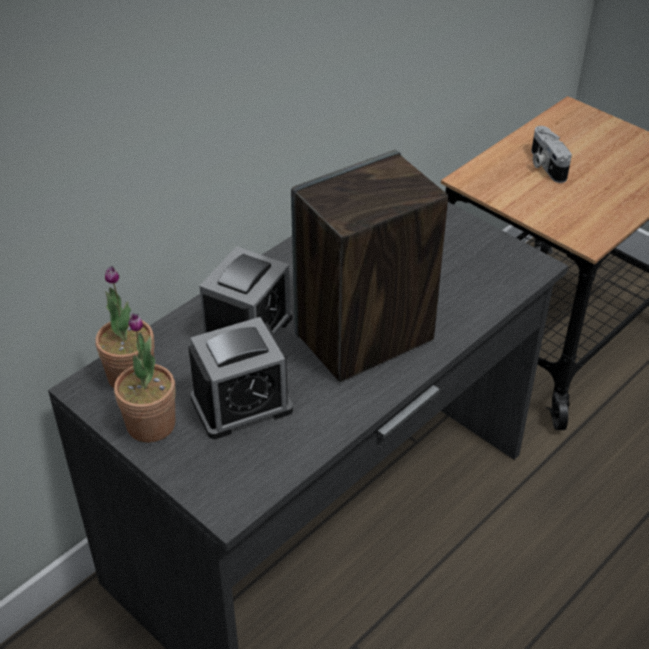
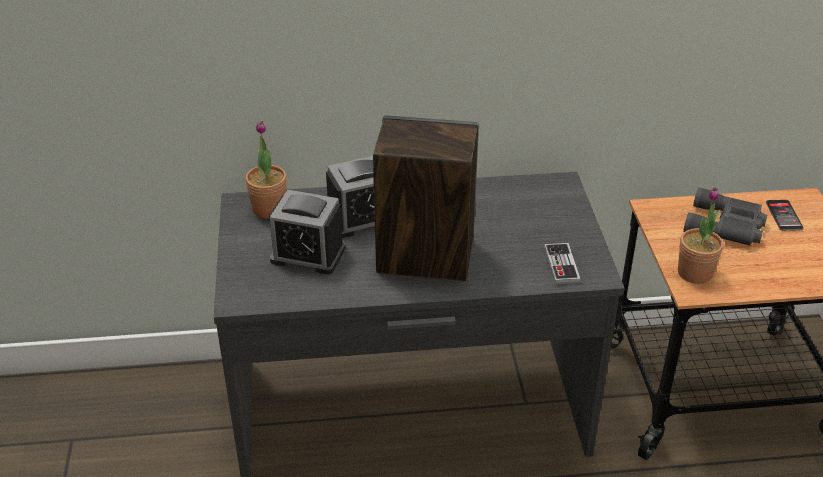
camera: 40 degrees right, 5 degrees down
potted plant [114,313,176,443] -> potted plant moved to [678,187,723,284]
camera [531,126,572,183] -> grey binoculars [683,187,768,246]
none -> game controller [544,243,581,285]
none -> phone [766,200,804,231]

